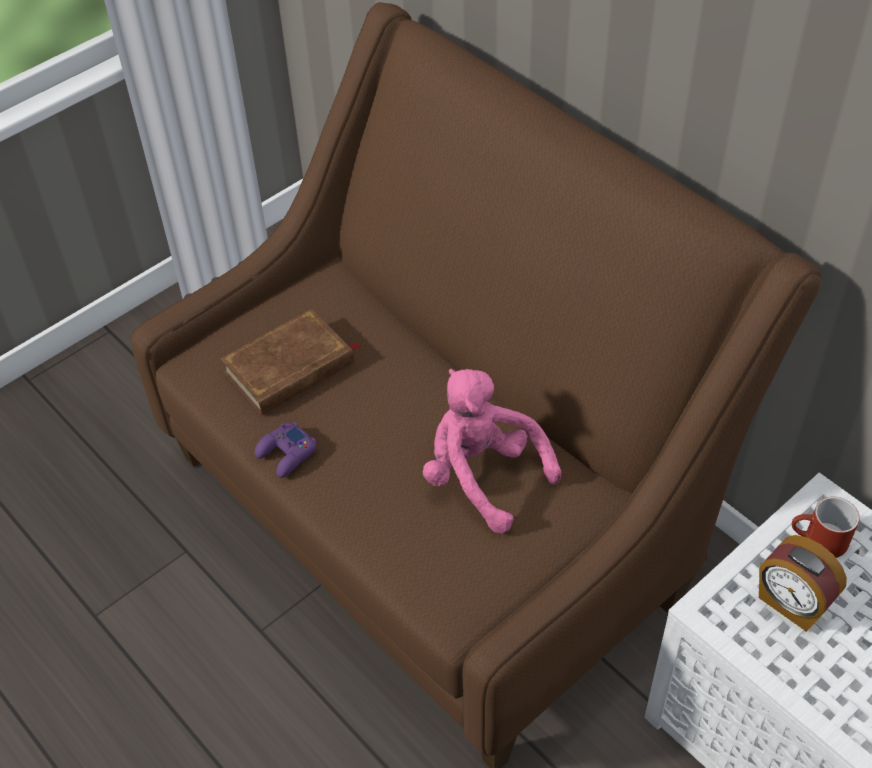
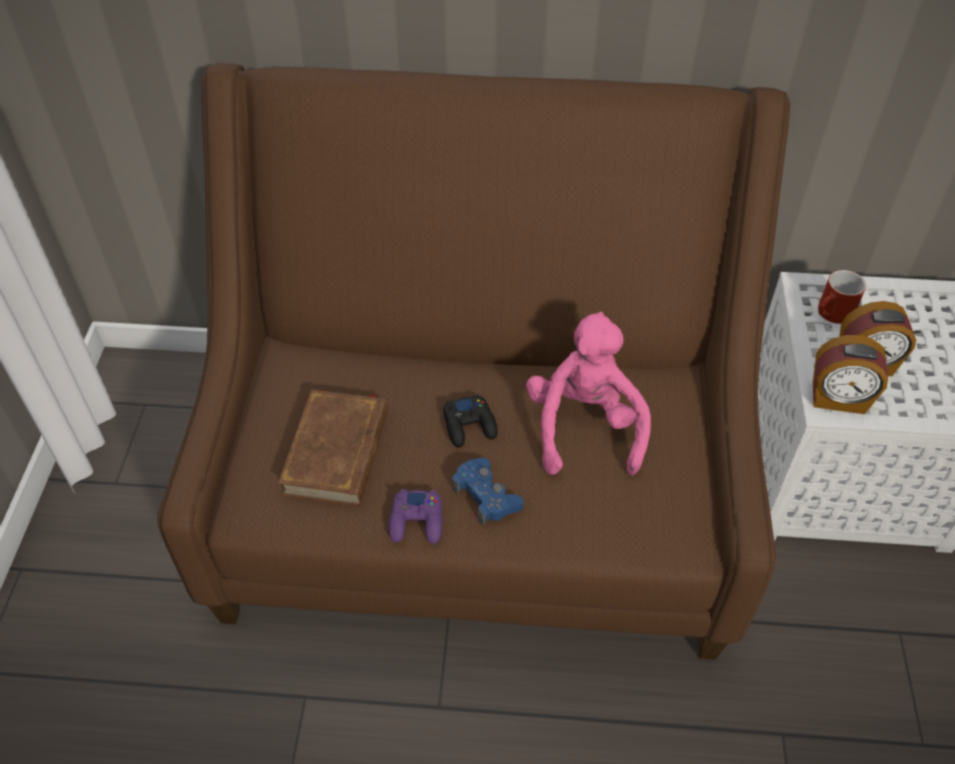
camera: 45 degrees left, 0 degrees up
pink plush toy [423,369,562,533] -> pink plush toy turned 90 degrees clockwise [526,312,651,475]
none -> black game controller [443,394,498,448]
none -> blue game controller [452,458,523,525]
none -> alarm clock [813,335,888,414]

